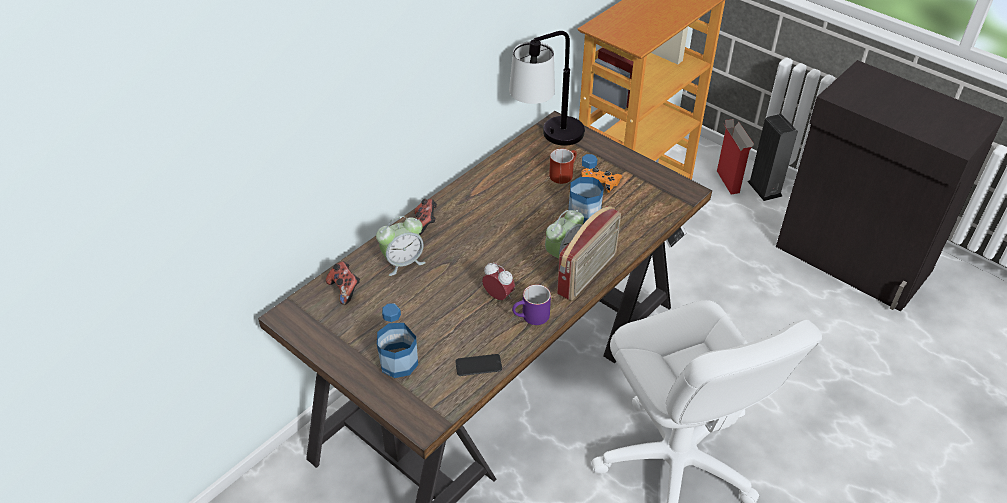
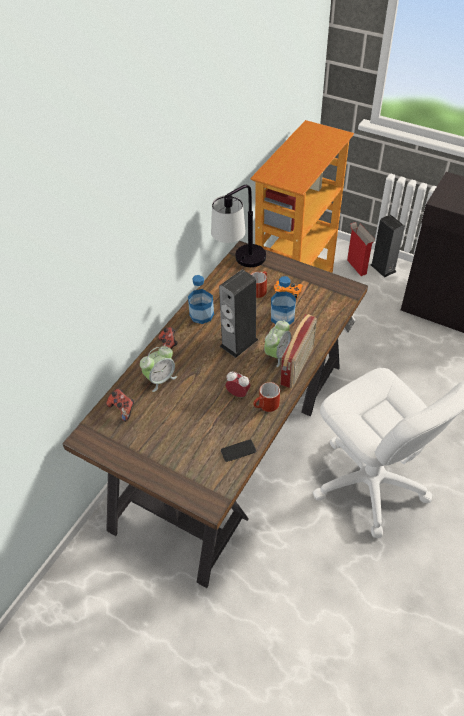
camera: 10 degrees left, 5 degrees up
bottle [377,303,418,378] -> bottle moved to [188,275,214,324]
purple mug [512,284,551,325] -> red mug [253,382,280,412]
none -> speaker [219,270,258,358]

